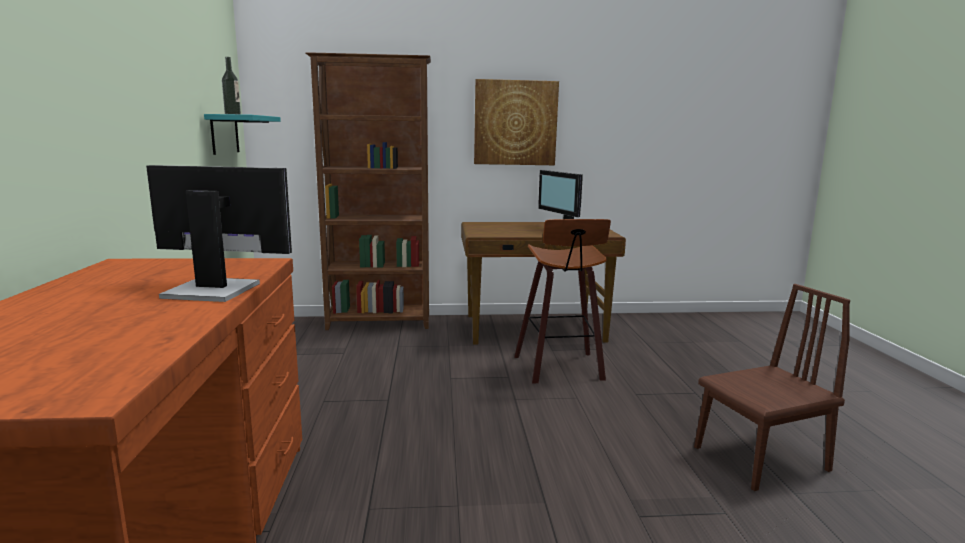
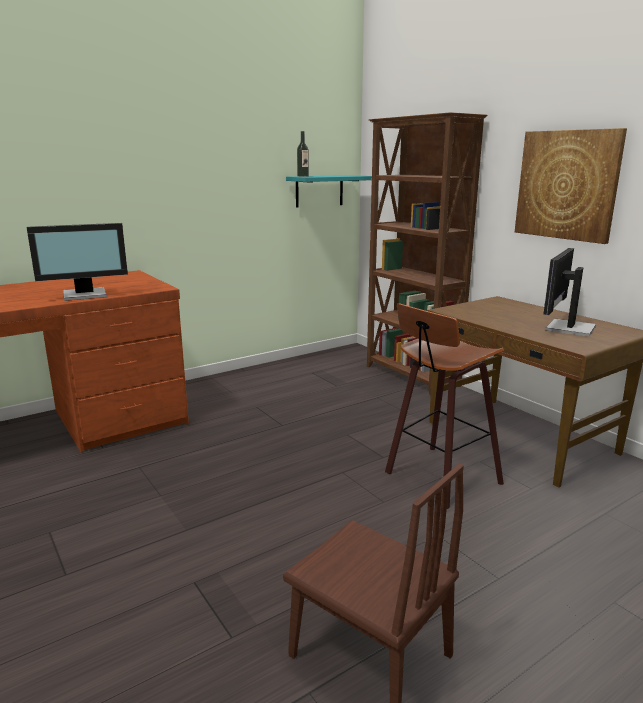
camera: 60 degrees right, 5 degrees up
monitor [146,165,292,302] -> monitor turned 90 degrees clockwise [26,223,128,301]

